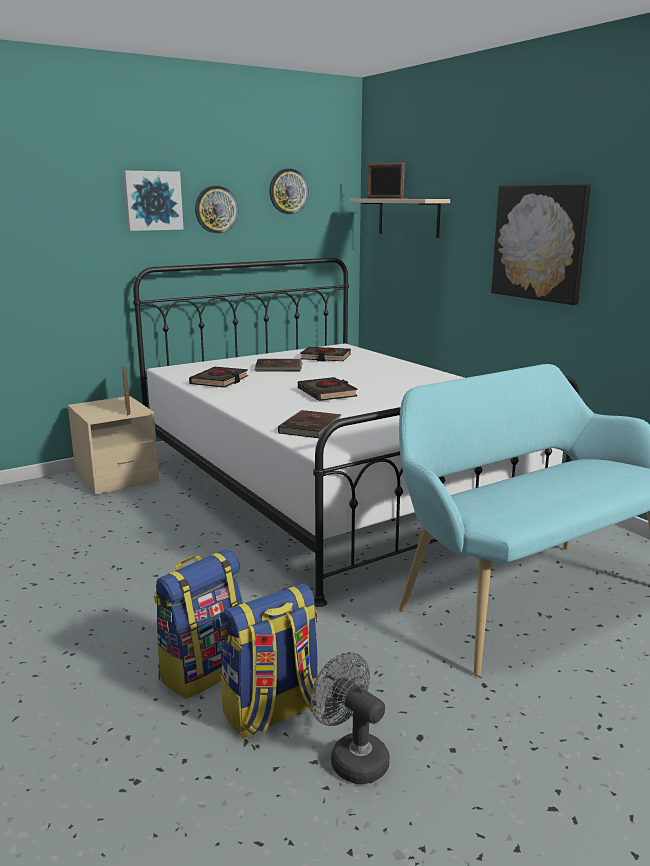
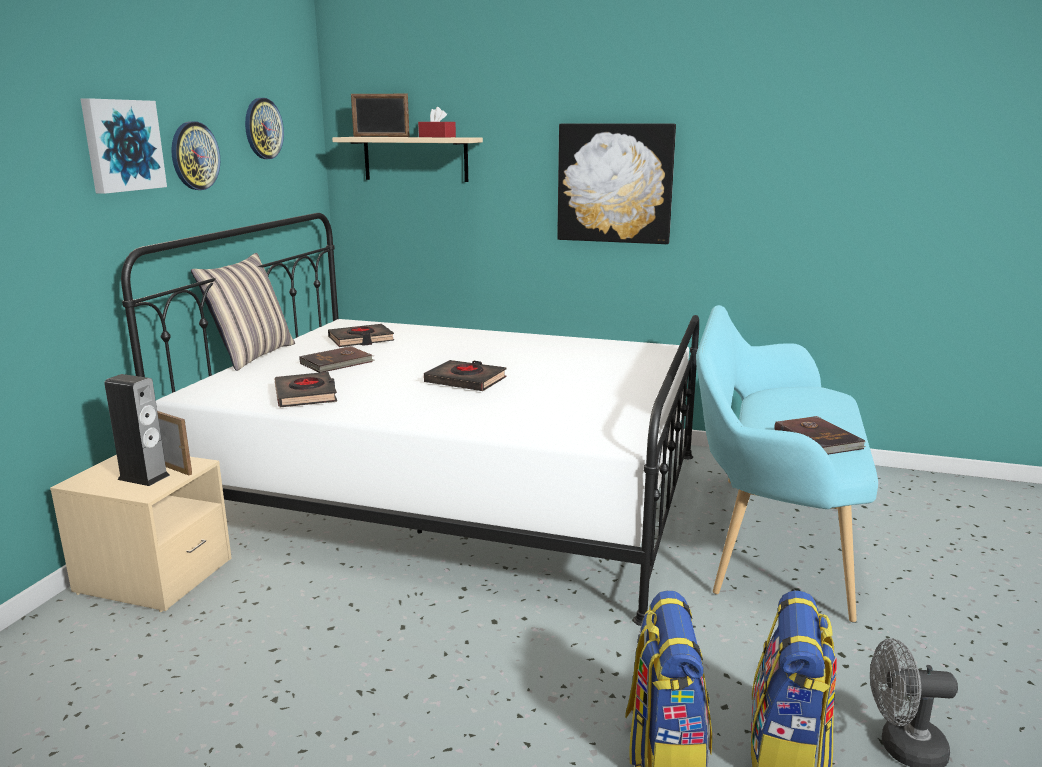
camera: 40 degrees left, 0 degrees up
brown book [278,410,342,438] -> brown book moved to [774,416,865,455]
none -> speaker [104,374,170,486]
none -> pillow [191,253,295,371]
none -> red tissue box [418,107,456,138]

